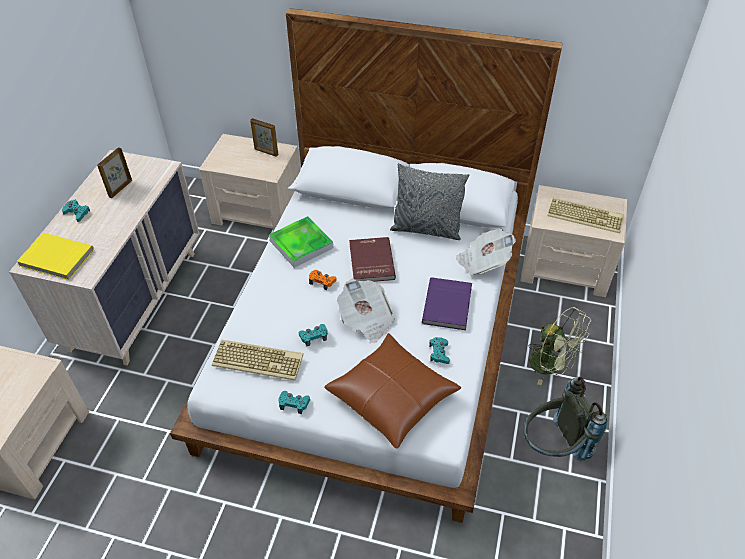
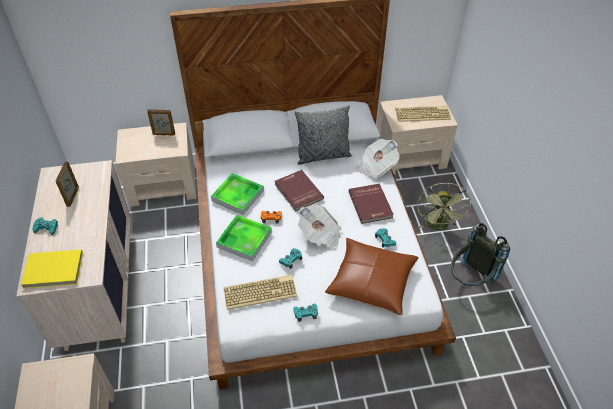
camera: 25 degrees left, 0 degrees up
purple book [422,277,472,330] -> red book [348,183,394,224]
green fan [529,307,591,385] -> green fan turned 75 degrees clockwise [418,183,471,230]
none -> tray [216,215,272,262]

